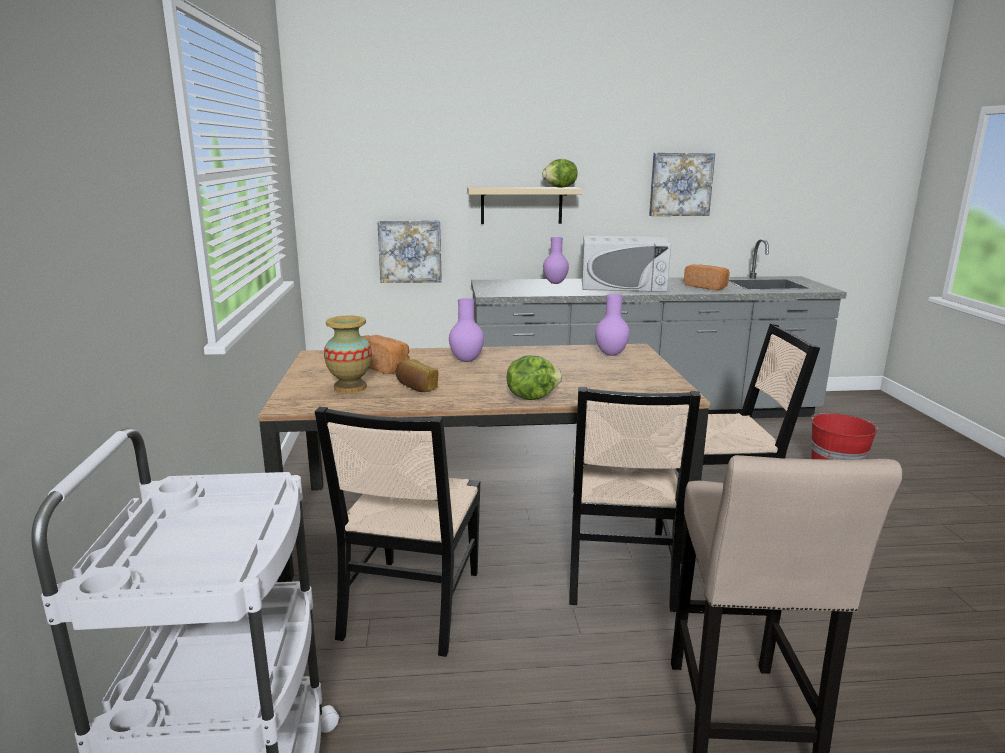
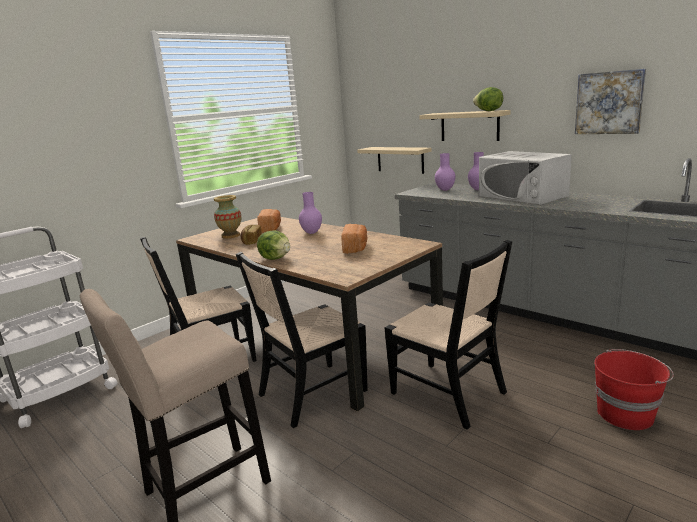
camera: 50 degrees right, 0 degrees up
picture [377,220,442,283] -> beige shelf [357,147,432,174]
purple vase [595,294,630,356] -> purple vase moved to [435,153,455,191]
bread [684,264,730,290] -> bread moved to [341,224,368,254]

